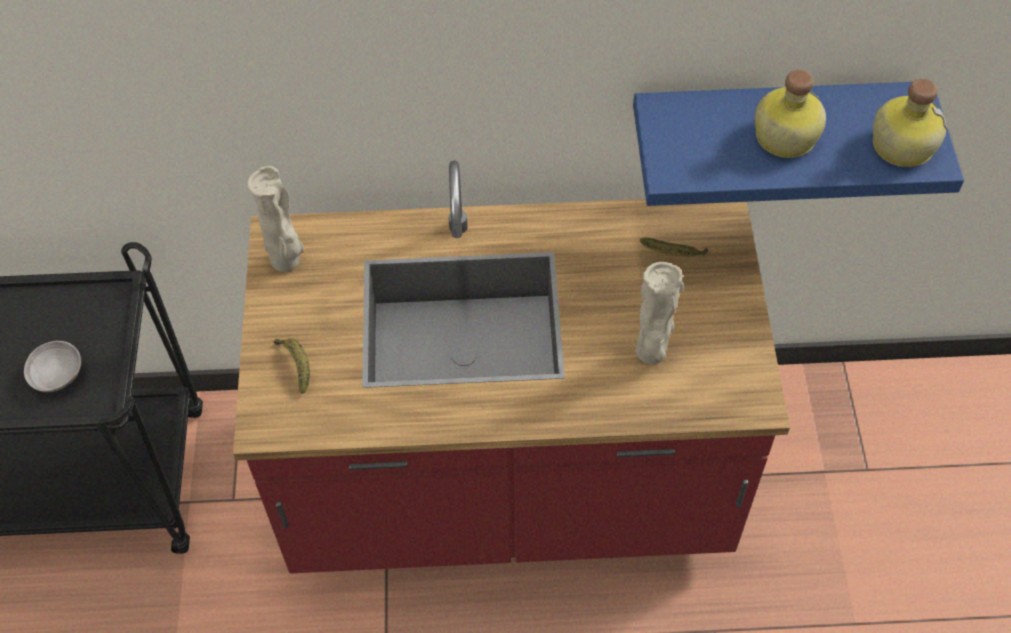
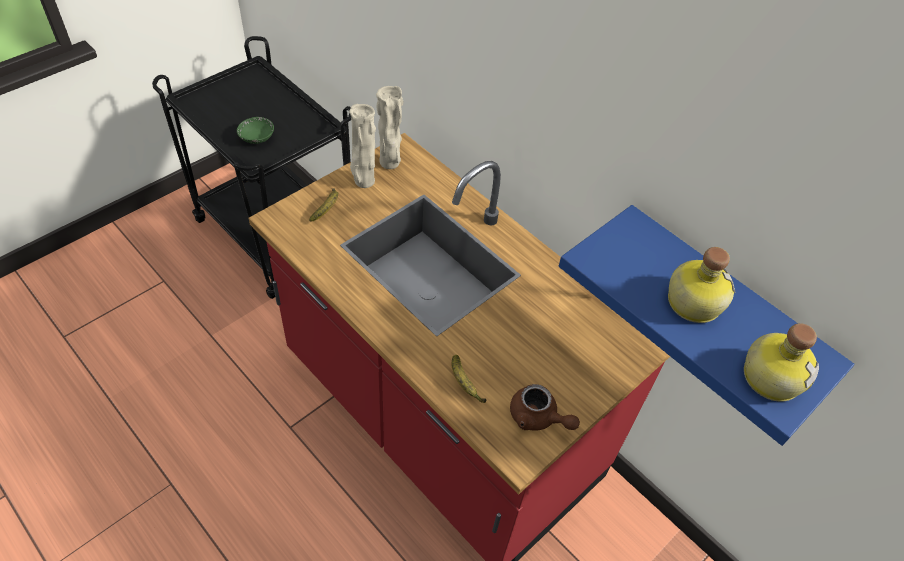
camera: 45 degrees right, 5 degrees down
grey bowl [24,341,81,392] -> green bowl [237,117,274,144]
beige vase [636,262,684,364] -> beige vase moved to [349,104,376,188]
banana [640,237,708,257] -> banana moved to [452,355,486,403]
none -> brown teapot [510,384,580,431]

